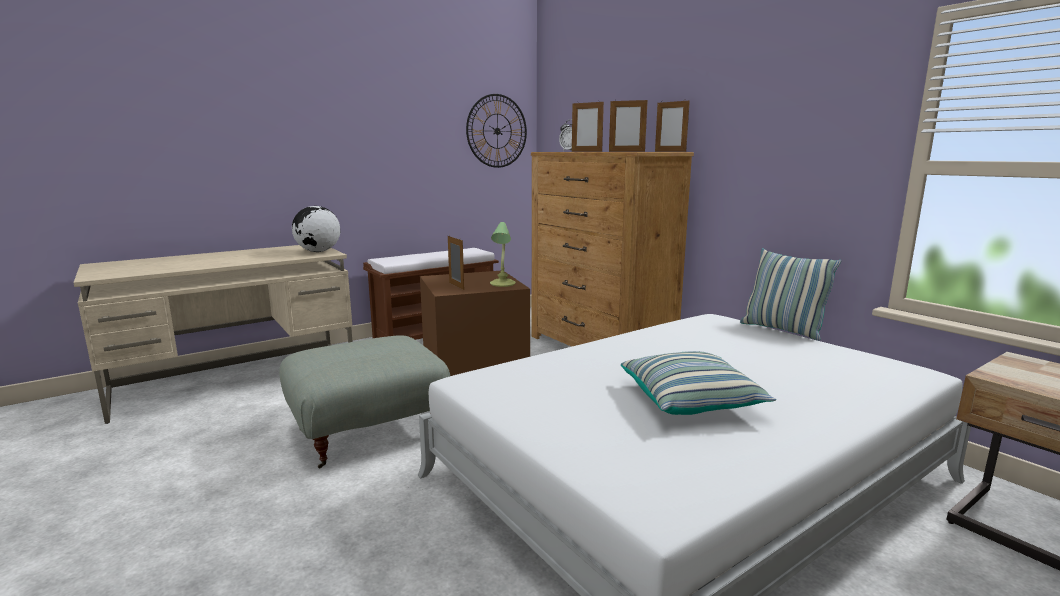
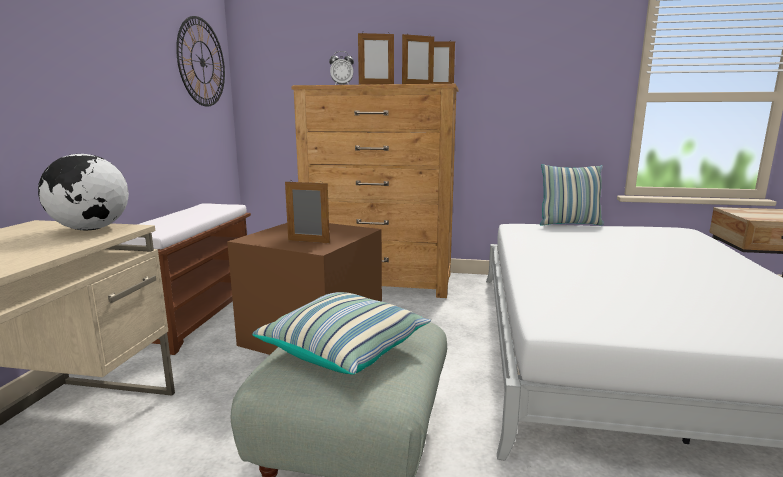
camera: 45 degrees left, 0 degrees up
table lamp [490,222,516,287] -> none
pillow [621,351,776,415] -> pillow moved to [252,292,431,375]

